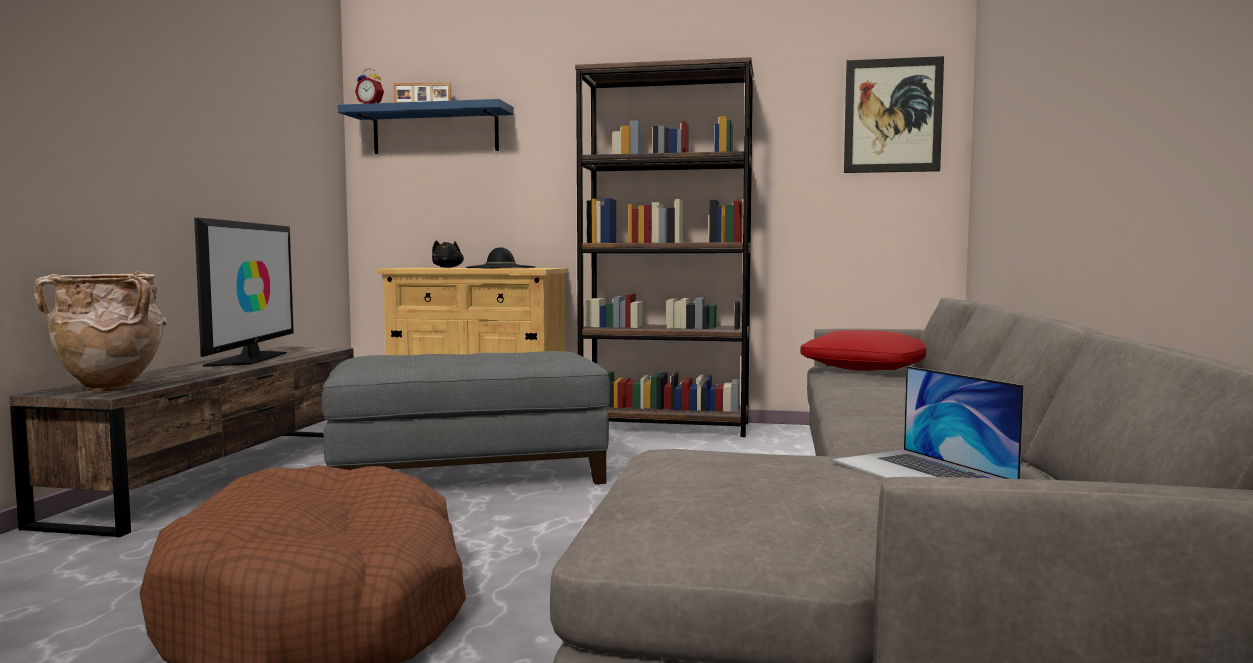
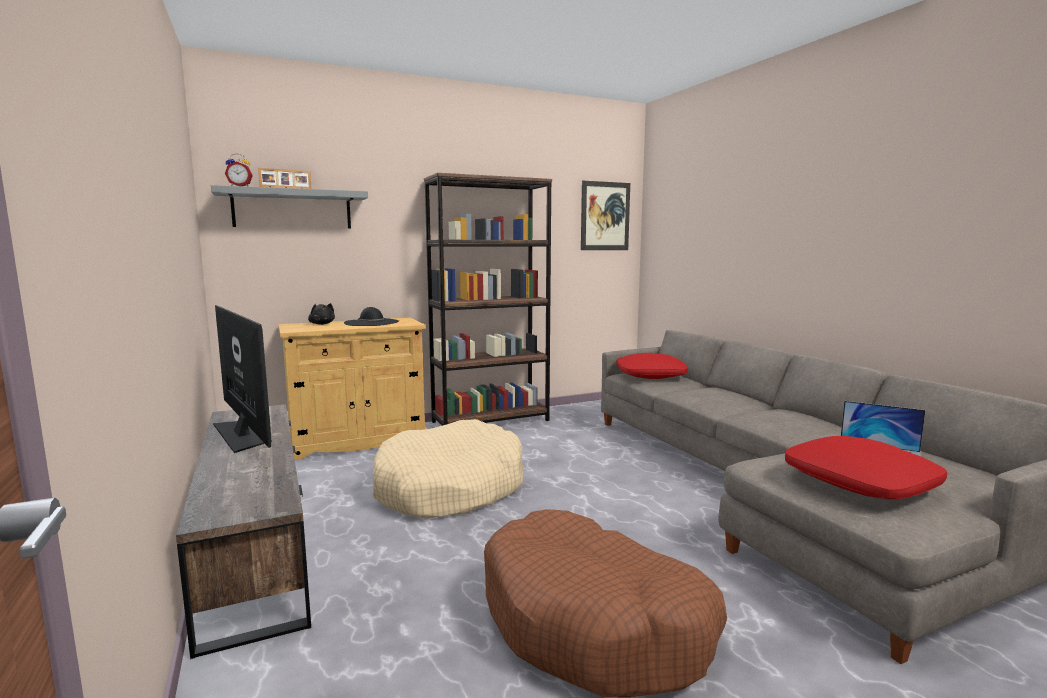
camera: 35 degrees left, 5 degrees up
beige vase [34,272,166,391] -> none
grey ottoman [322,351,611,484] -> beige dog bed [373,419,523,519]
blue shelf [338,99,514,154] -> grey shelf [211,185,368,229]
none -> red pillow [785,436,947,499]

